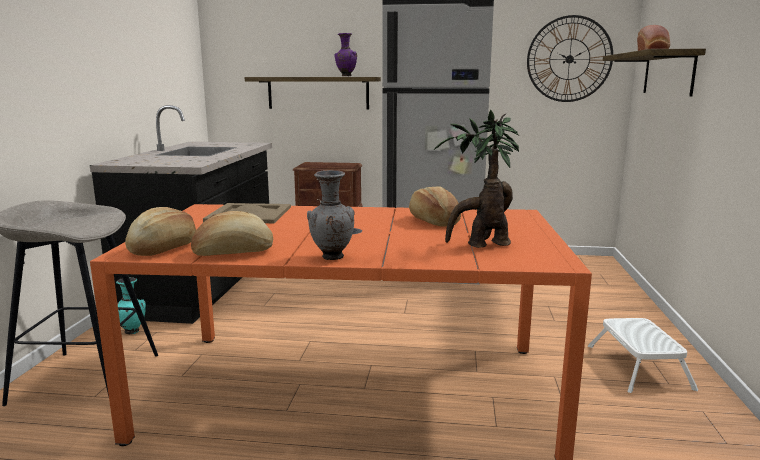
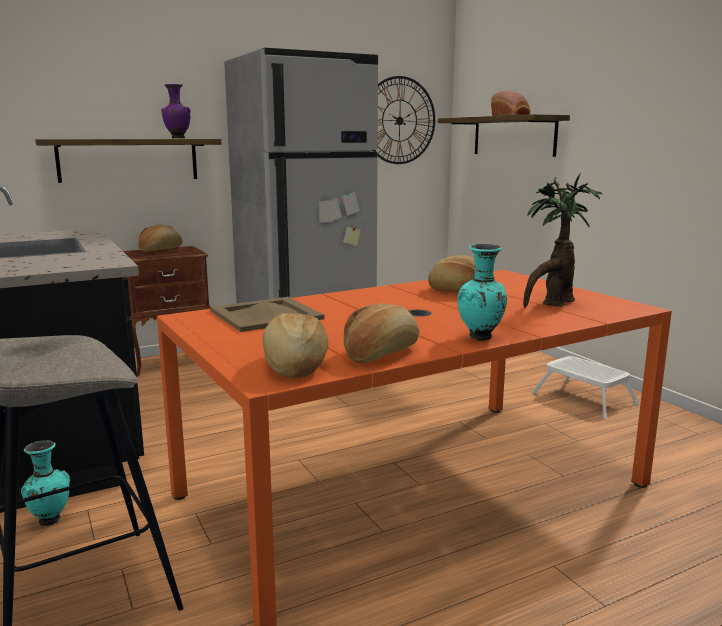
camera: 35 degrees left, 0 degrees up
grey vase [307,170,355,260] -> turquoise vase [457,244,507,341]
none -> bread [138,225,182,252]

